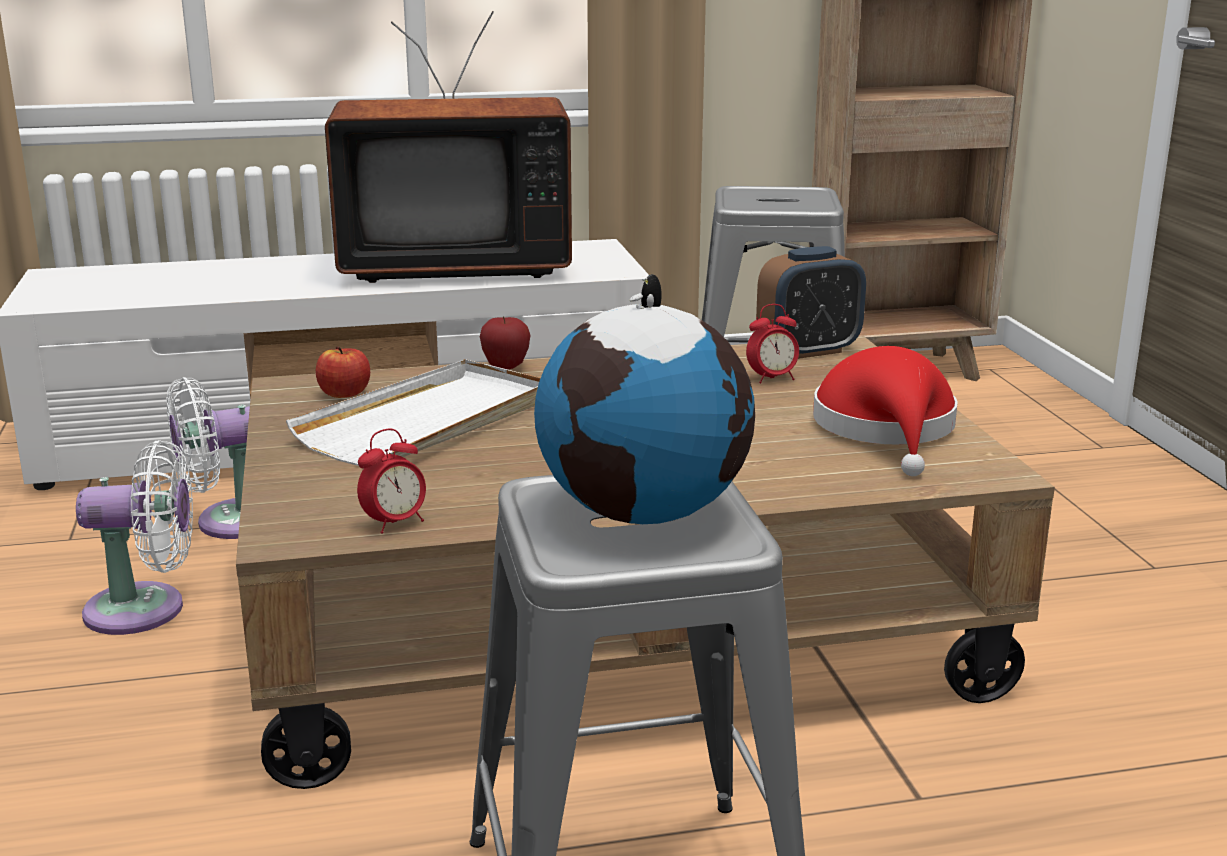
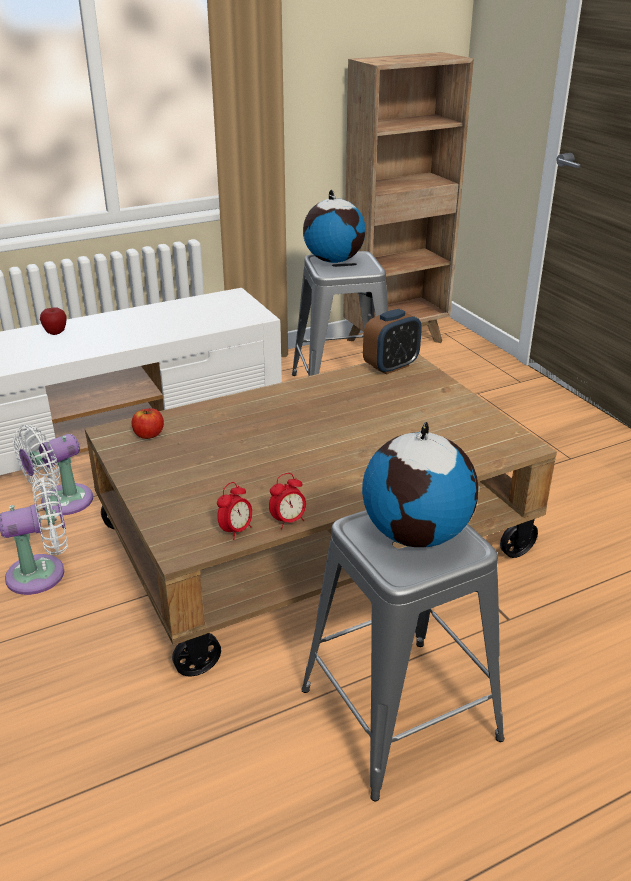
camera: 15 degrees left, 10 degrees up
white tray [286,359,541,466] -> none
television [325,11,572,283] -> none
apple [480,316,531,370] -> apple moved to [40,307,66,335]
alarm clock [746,304,799,383] -> alarm clock moved to [269,473,306,529]
red hat [813,346,958,476] -> none
none -> globe [303,190,366,263]

